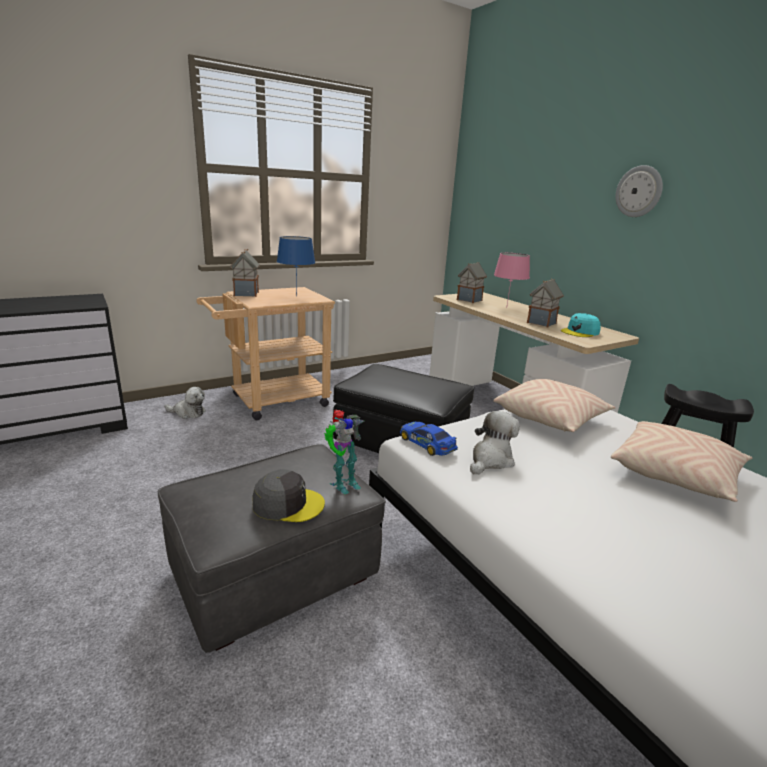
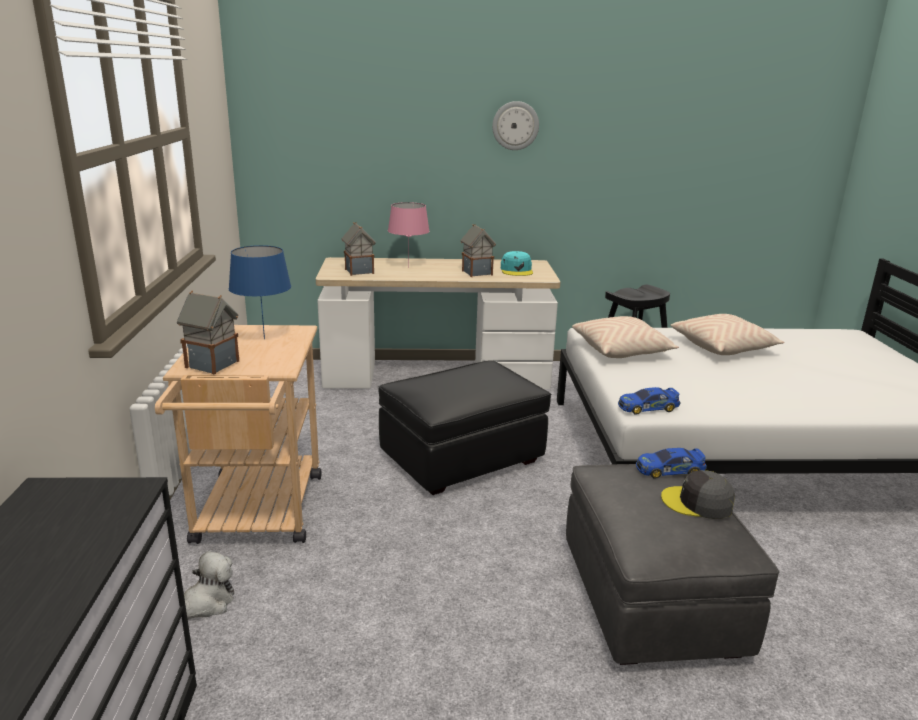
camera: 60 degrees left, 0 degrees up
grey cap [252,469,325,522] -> grey cap turned 105 degrees counterclockwise [661,470,735,519]
toy robot [324,409,364,494] -> toy car [636,448,707,479]
plush toy [470,411,520,474] -> none

